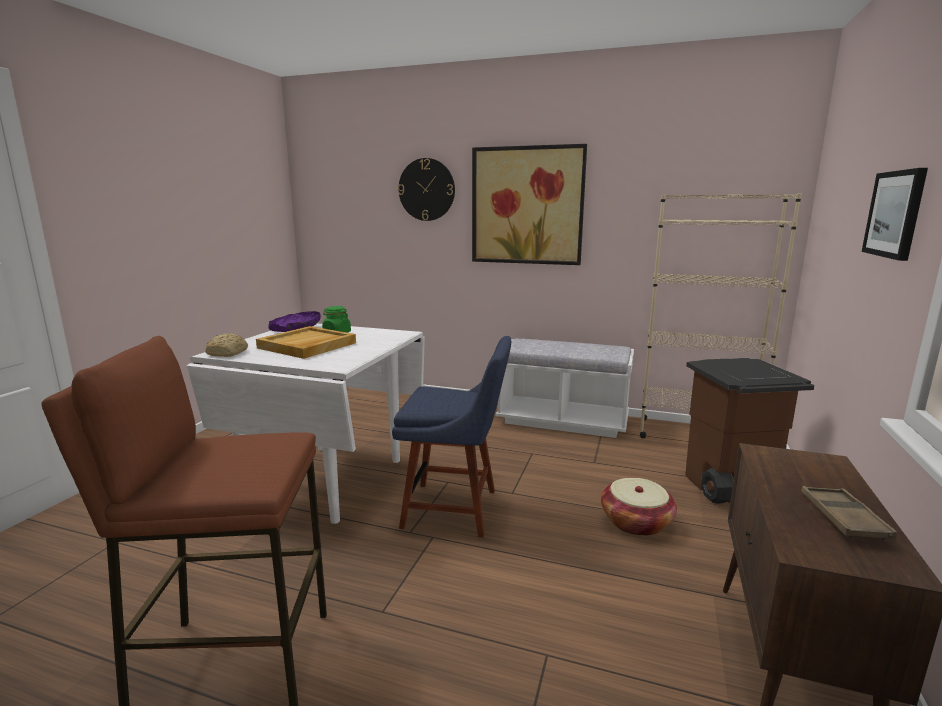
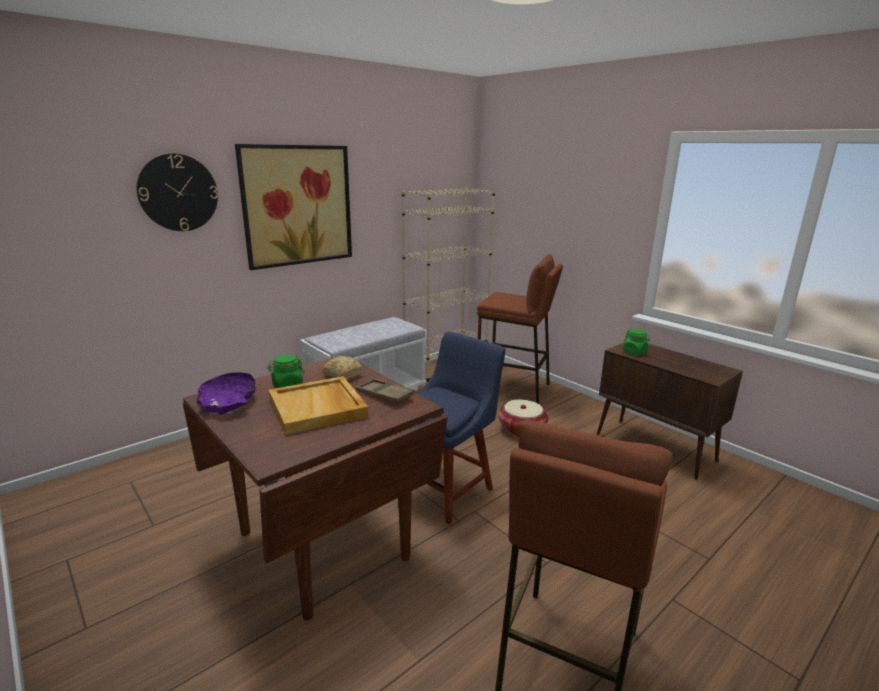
camera: 60 degrees left, 5 degrees up
white dining table [186,324,425,524] -> brown dining table [182,355,448,620]
bread [205,333,248,357] -> bread moved to [322,356,363,380]
brown trash can [685,358,814,504] -> brown stool [477,254,563,404]
brown tray [801,486,897,541] -> brown tray moved to [356,379,415,404]
picture [862,168,928,261] -> none
none -> green jar [623,329,650,356]

